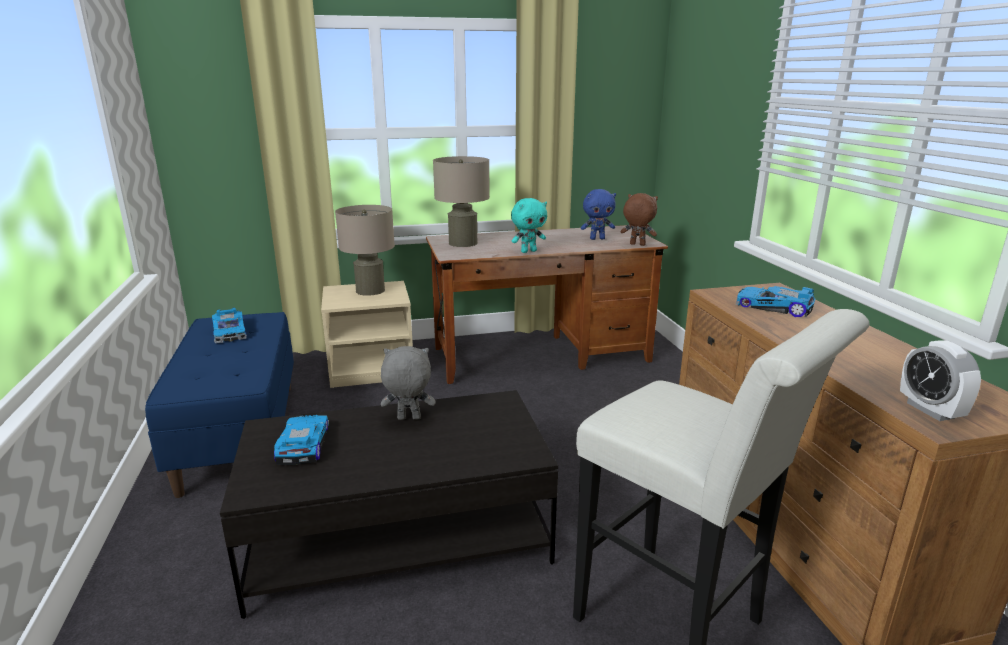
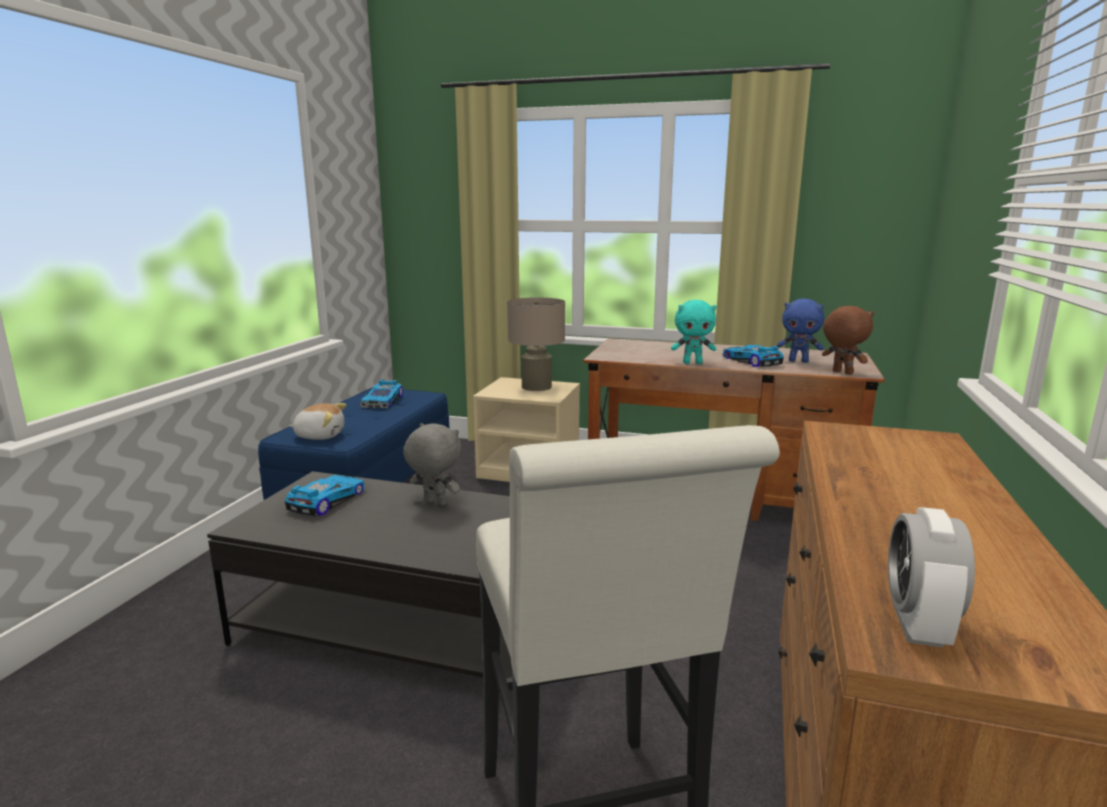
camera: 30 degrees right, 5 degrees down
beige table lamp [433,156,490,247] -> none
toy car [736,286,816,317] -> toy car moved to [722,345,784,367]
none -> plush toy [289,403,347,440]

